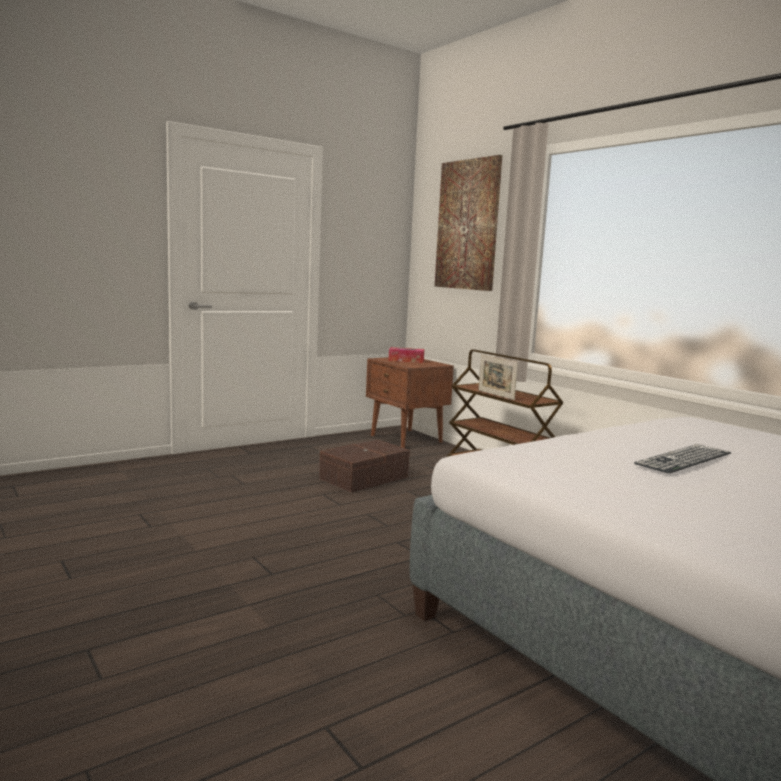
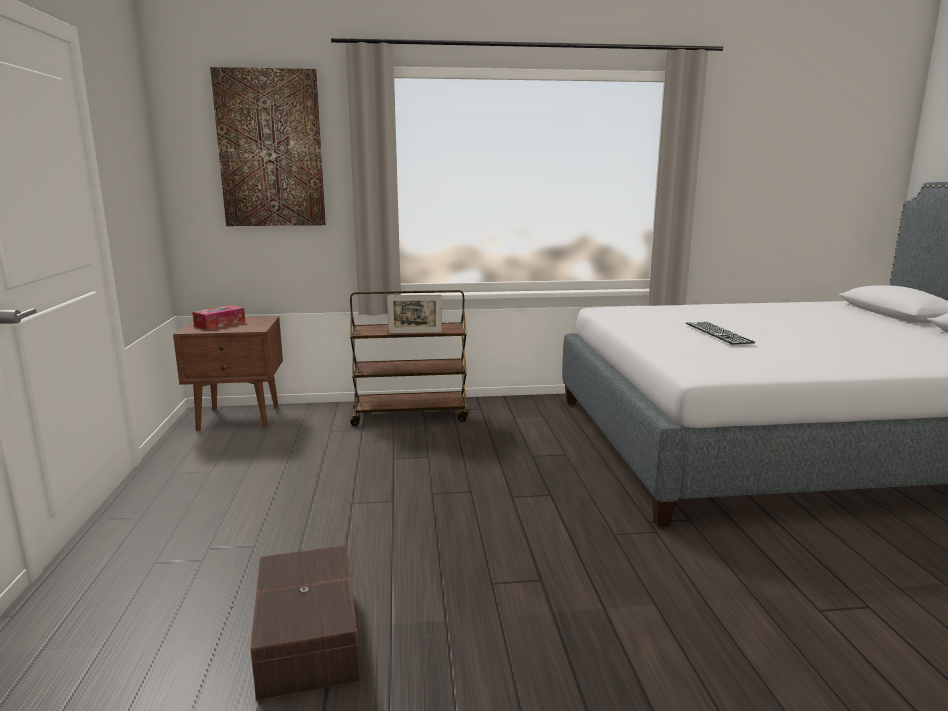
camera: 60 degrees left, 5 degrees up
brown storage box [319,440,410,492] -> brown storage box moved to [250,545,360,701]

